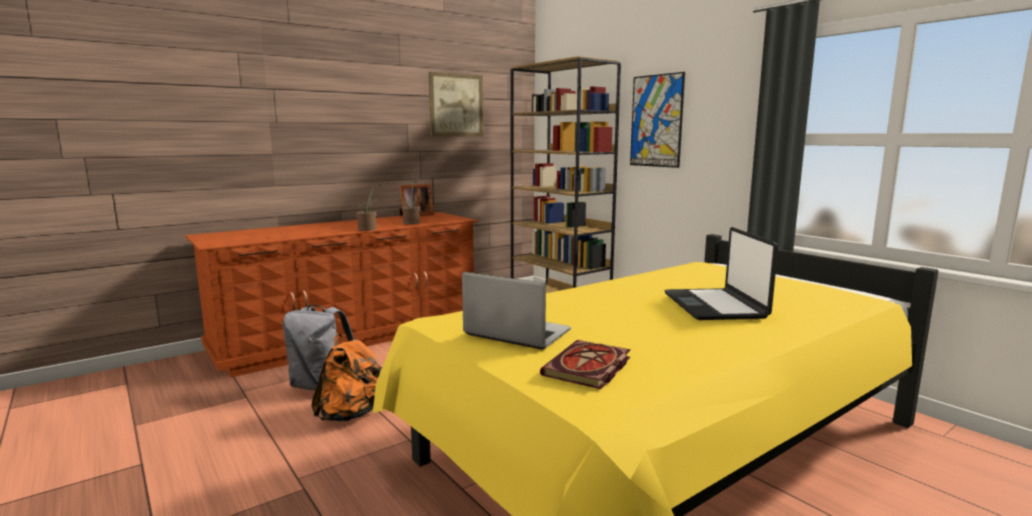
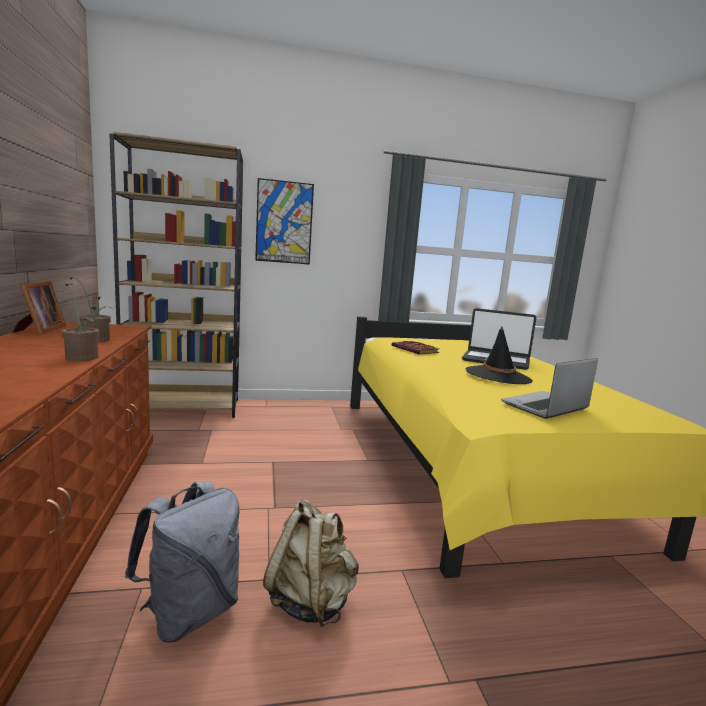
camera: 65 degrees left, 0 degrees up
orange backpack [311,333,382,422] -> beige backpack [263,500,359,627]
picture [429,72,483,136] -> none
book [540,340,631,389] -> book moved to [392,341,439,354]
none -> black hat [465,327,533,384]

